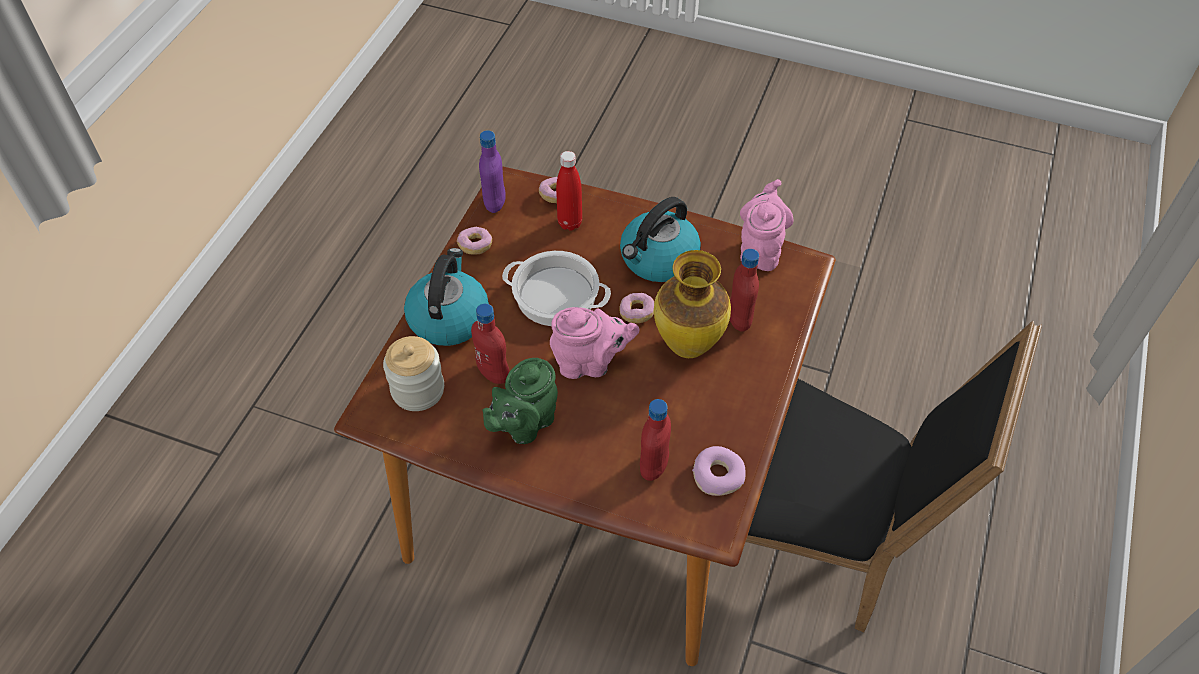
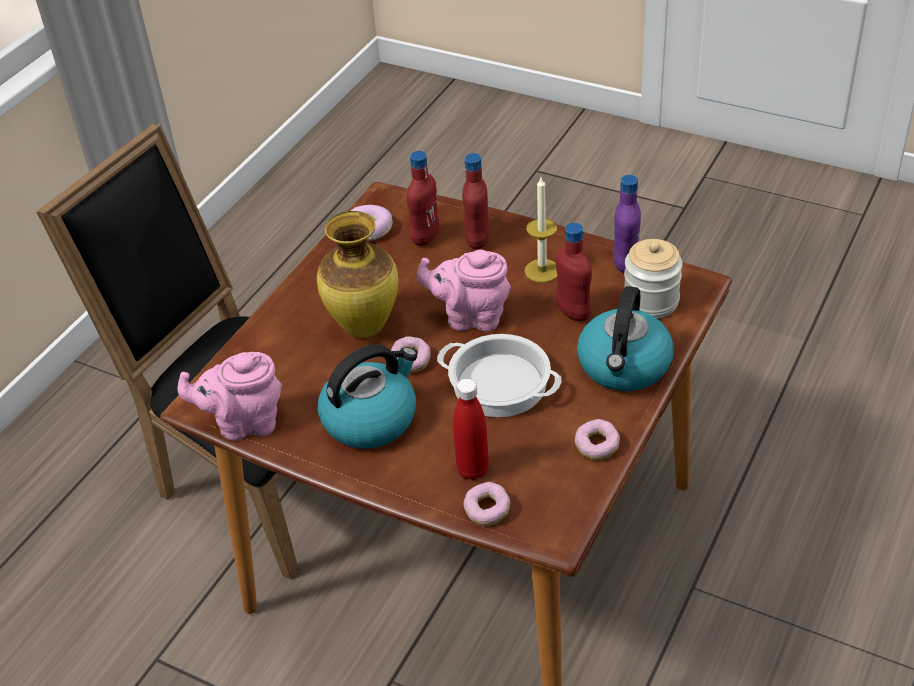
camera: 170 degrees left, 10 degrees down
purple bottle [479,130,506,213] -> purple bottle moved to [613,175,641,273]
green teapot [482,358,558,444] -> candle [525,177,557,283]
red bottle [730,249,759,332] -> red bottle moved to [462,153,490,250]
pink teapot [740,179,794,271] -> pink teapot turned 60 degrees clockwise [177,352,282,441]

